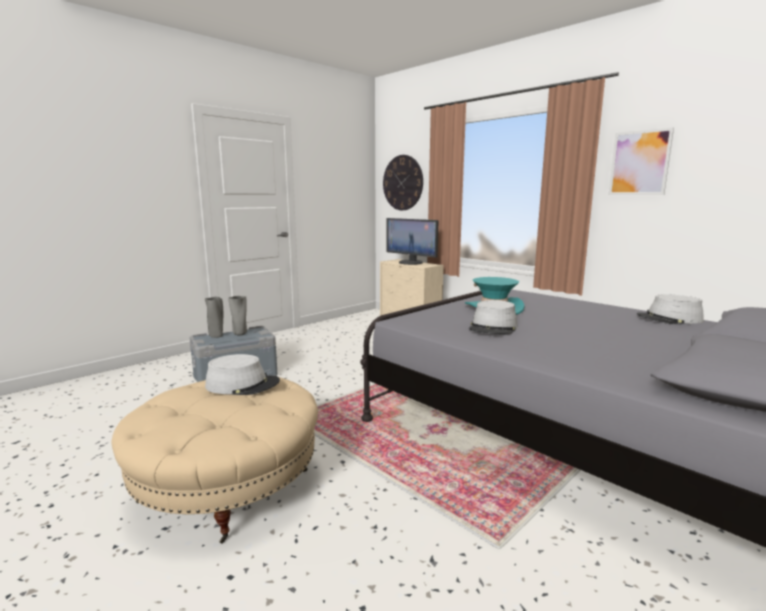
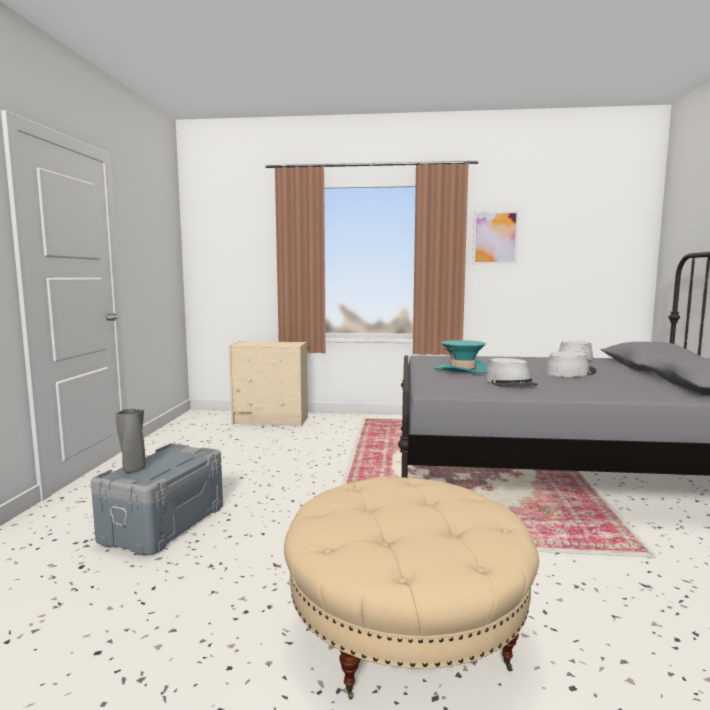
camera: 40 degrees left, 5 degrees down
grey hat [205,354,280,395] -> grey hat moved to [545,351,596,377]
grey vase [228,296,247,336] -> none
wall clock [383,155,423,210] -> none
monitor [386,218,439,265] -> none

